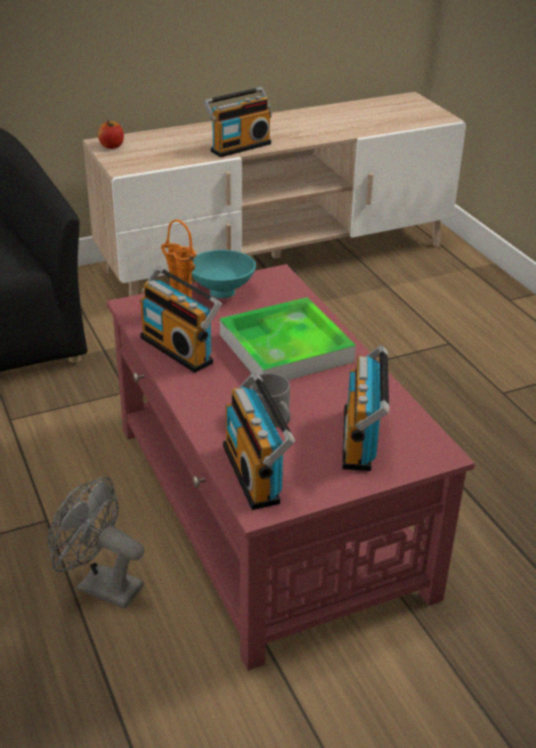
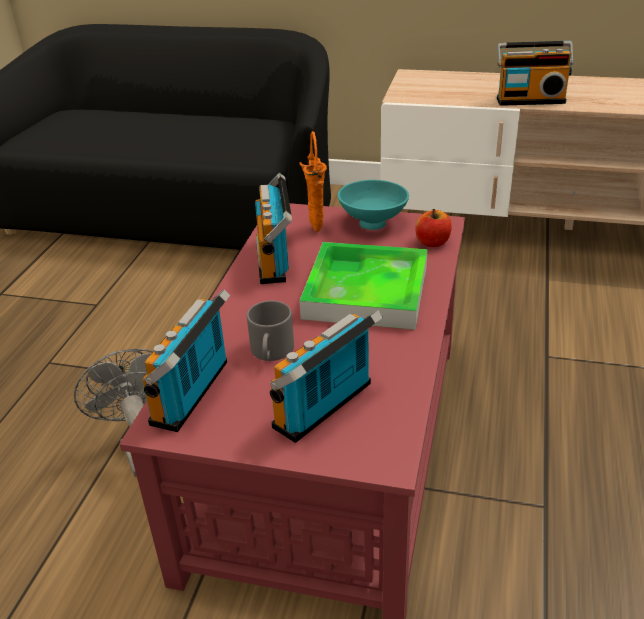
camera: 40 degrees right, 0 degrees up
apple [98,120,124,149] -> apple moved to [415,209,451,247]

